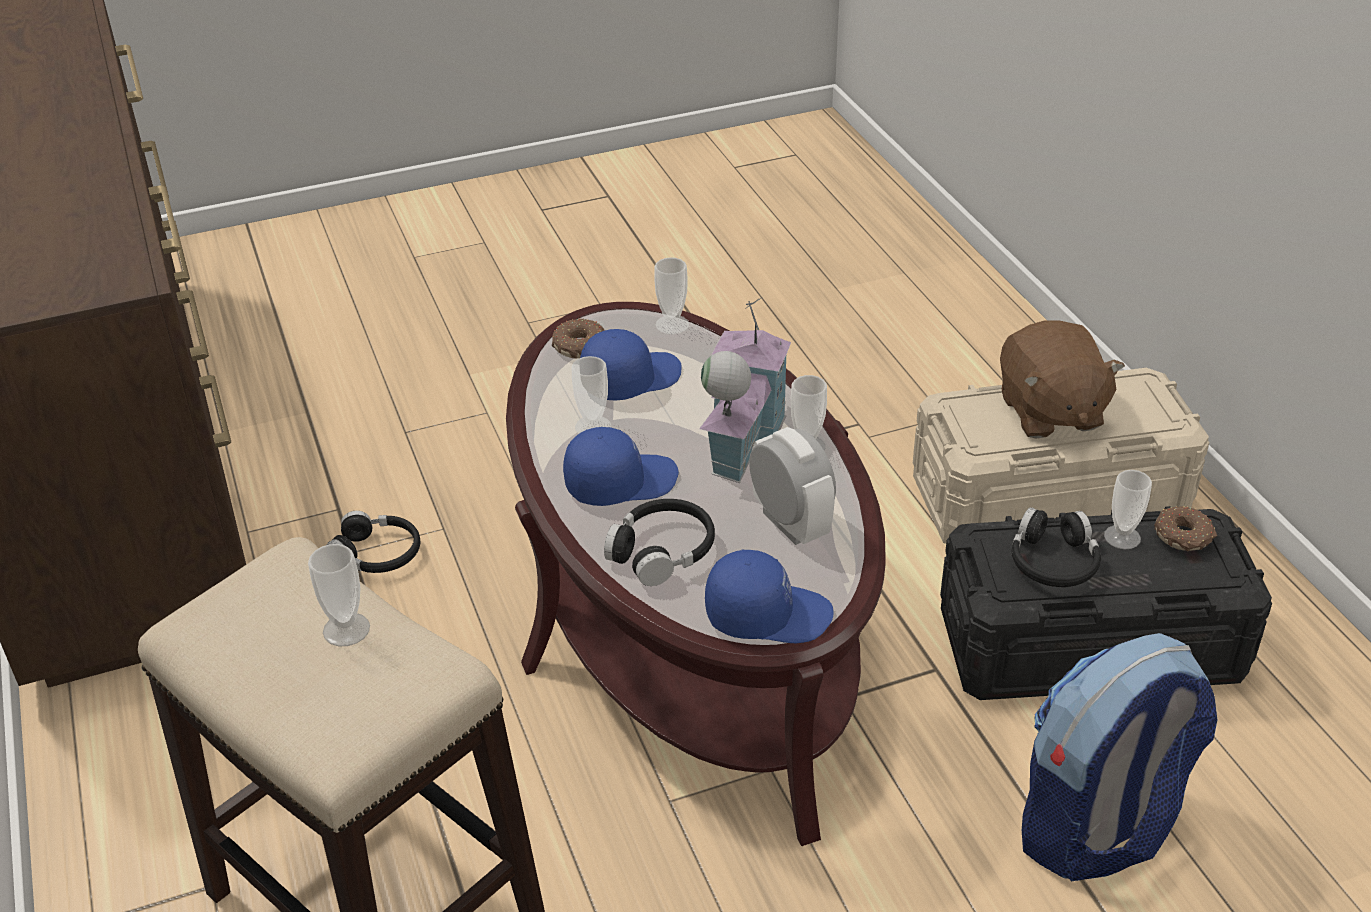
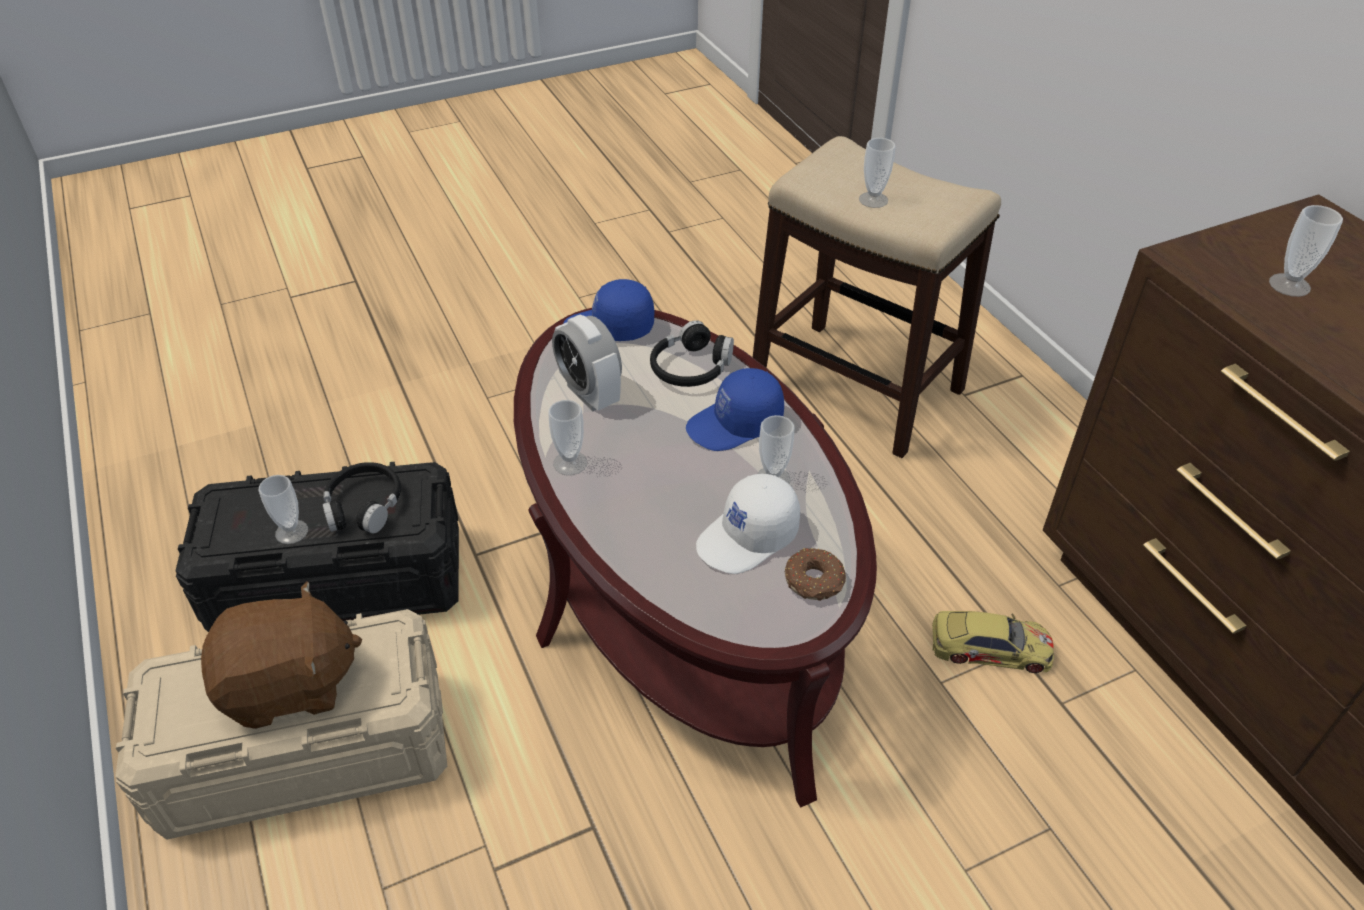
camera: 175 degrees right, 5 degrees up
black headphones [326,511,420,573] -> toy car [932,611,1054,673]
blue cap [580,329,682,400] -> white cap [696,474,800,574]
cup [654,257,689,334] -> cup moved to [1269,205,1343,297]
toy house [699,297,791,483] -> none
brown plush toy [1000,320,1125,439] -> brown plush toy turned 90 degrees clockwise [201,581,362,729]
backpack [1022,633,1217,881] -> none
donut [1154,506,1217,551] -> none

